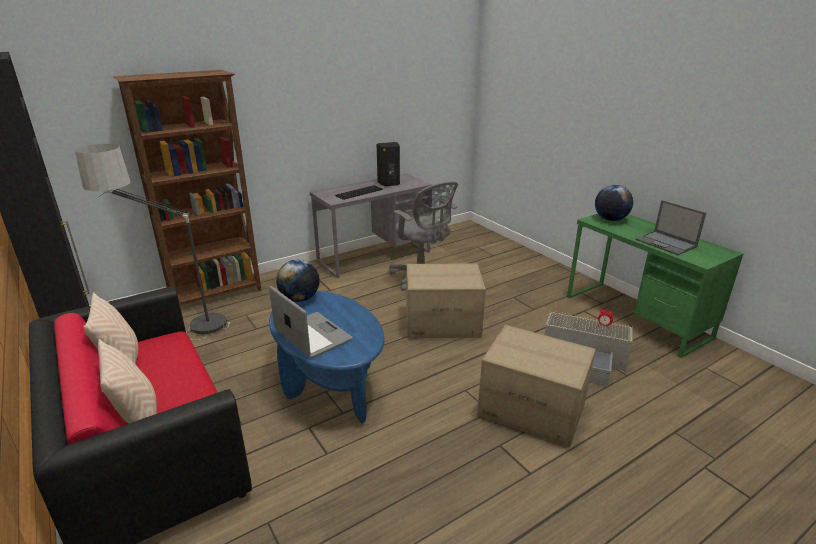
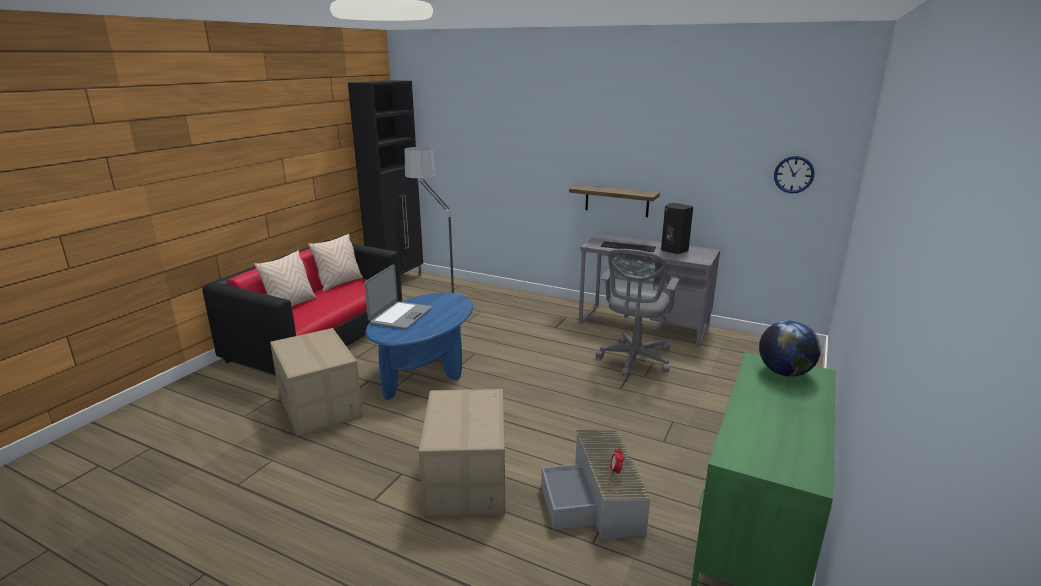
camera: 60 degrees right, 5 degrees down
brown bookcase [113,70,262,305] -> none
globe [276,259,320,302] -> none
cardboard box [406,264,486,338] -> cardboard box moved to [270,328,363,436]
laptop [635,200,706,255] -> none
none -> shelf [569,184,660,217]
none -> wall clock [774,156,814,193]

